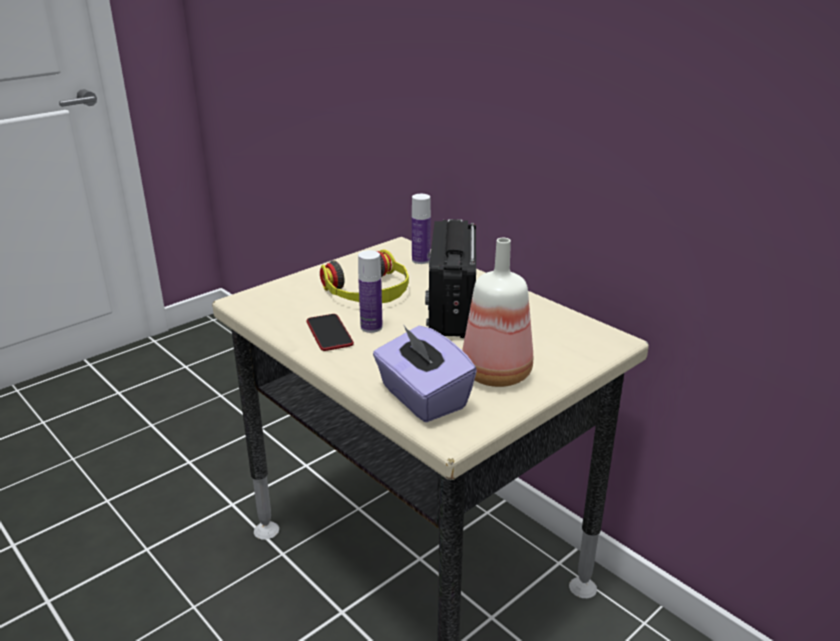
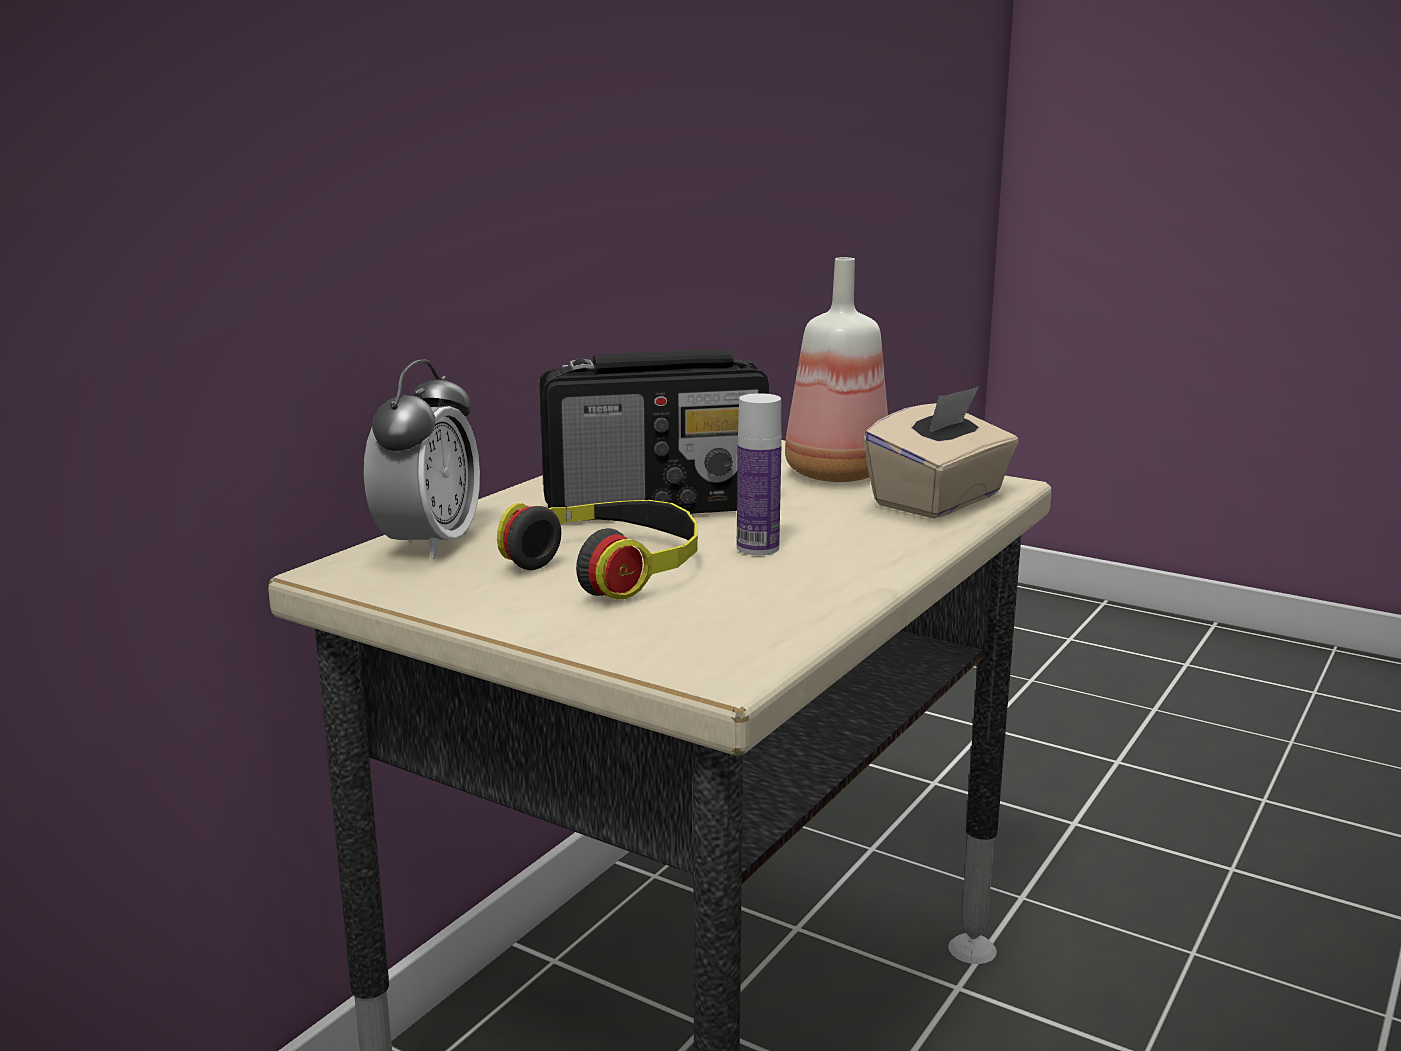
camera: 105 degrees left, 10 degrees down
phone [307,314,354,351] -> none
purple tissue box [373,326,477,422] -> beige tissue box [864,387,1018,519]
bottle [412,194,431,264] -> alarm clock [364,360,480,559]

